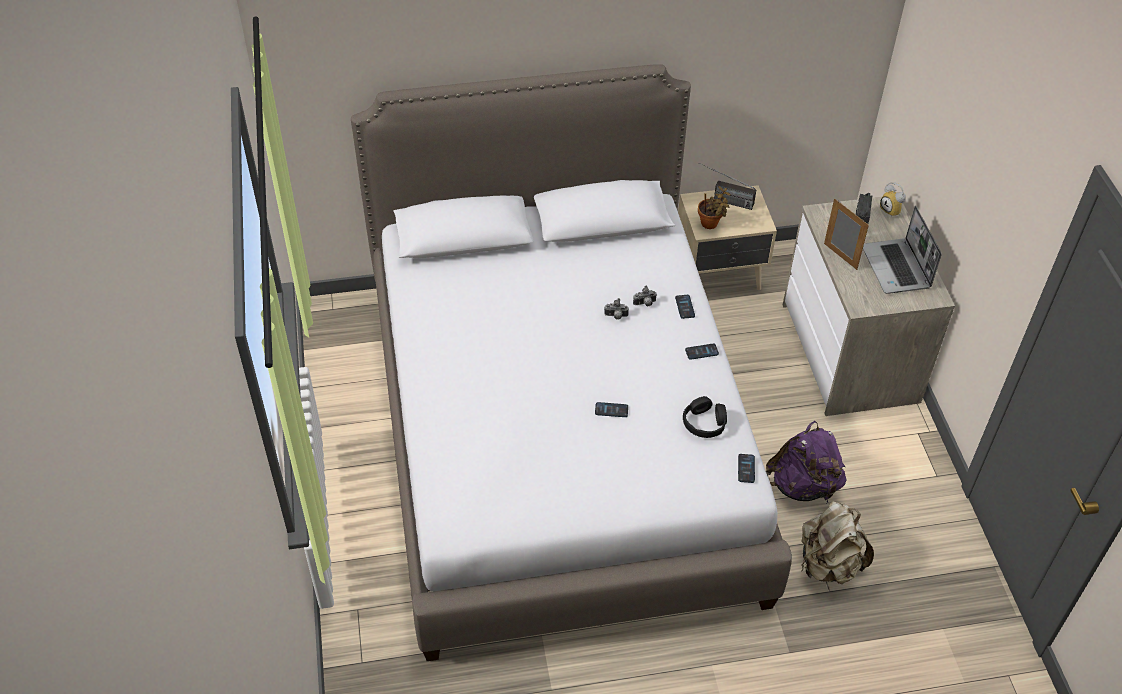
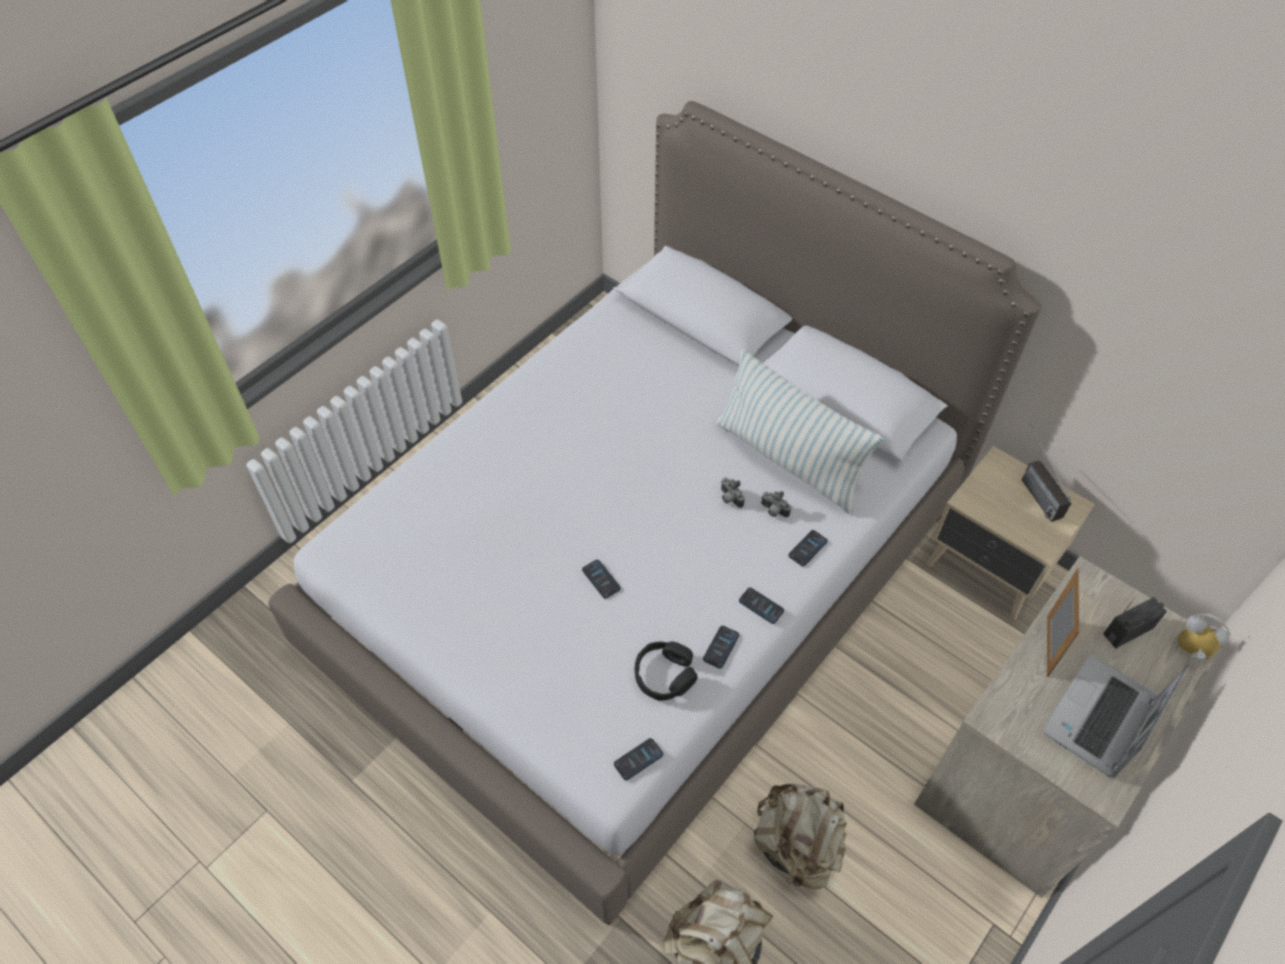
camera: 50 degrees right, 5 degrees up
potted plant [698,186,731,229] -> none
purple backpack [766,421,847,502] -> beige backpack [754,784,847,889]
alarm clock [880,182,906,217] -> alarm clock turned 105 degrees clockwise [1176,613,1230,660]
none -> phone [703,626,739,669]
none -> pillow [716,350,884,514]

